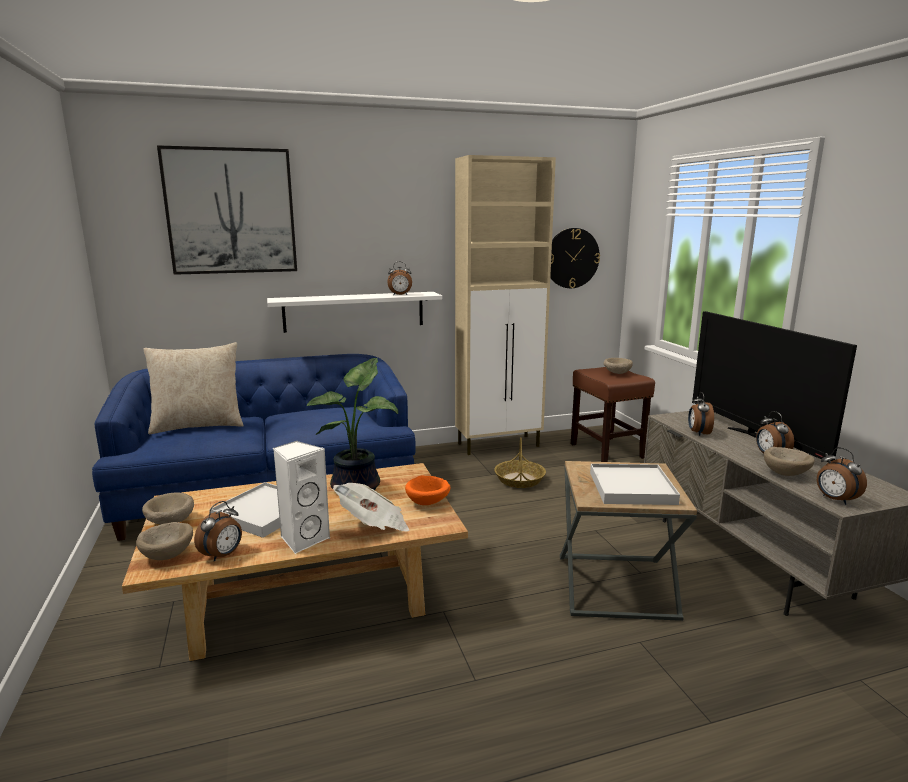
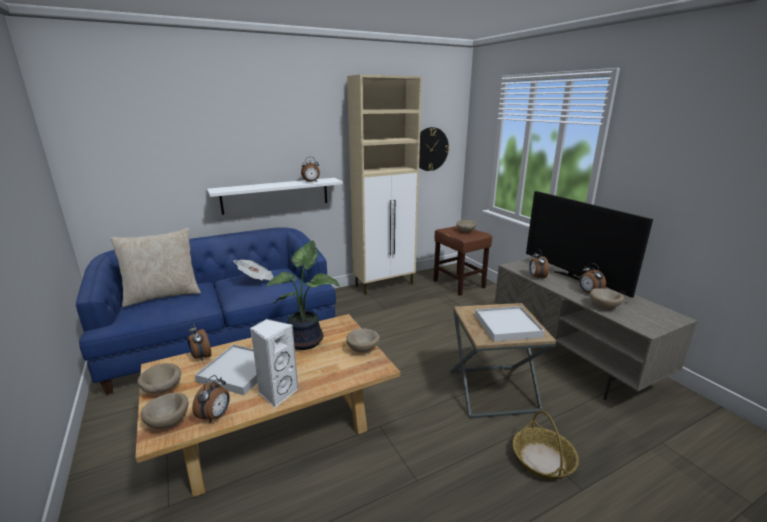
camera: 10 degrees left, 5 degrees up
picture [157,145,297,275] -> none
newspaper [333,483,410,532] -> newspaper moved to [233,260,274,281]
orange bowl [405,476,451,505] -> beige bowl [346,328,380,353]
basket [494,437,546,488] -> basket moved to [513,410,579,480]
alarm clock [817,447,867,505] -> alarm clock moved to [188,323,211,361]

